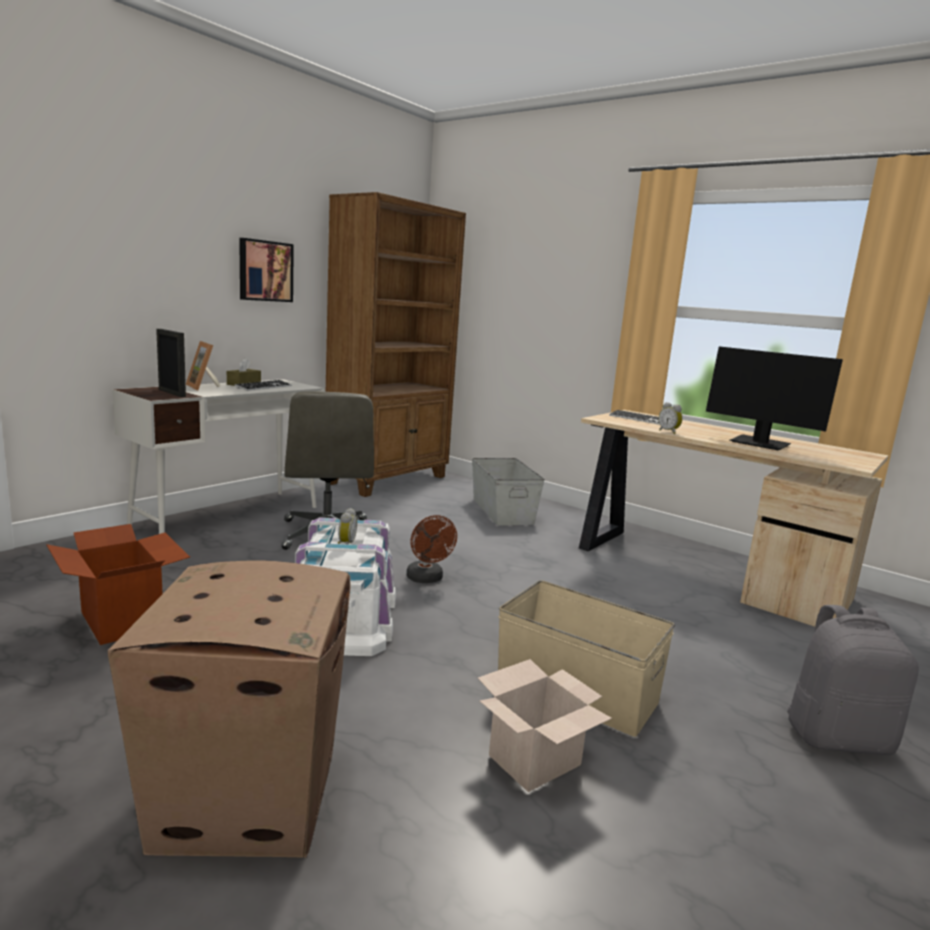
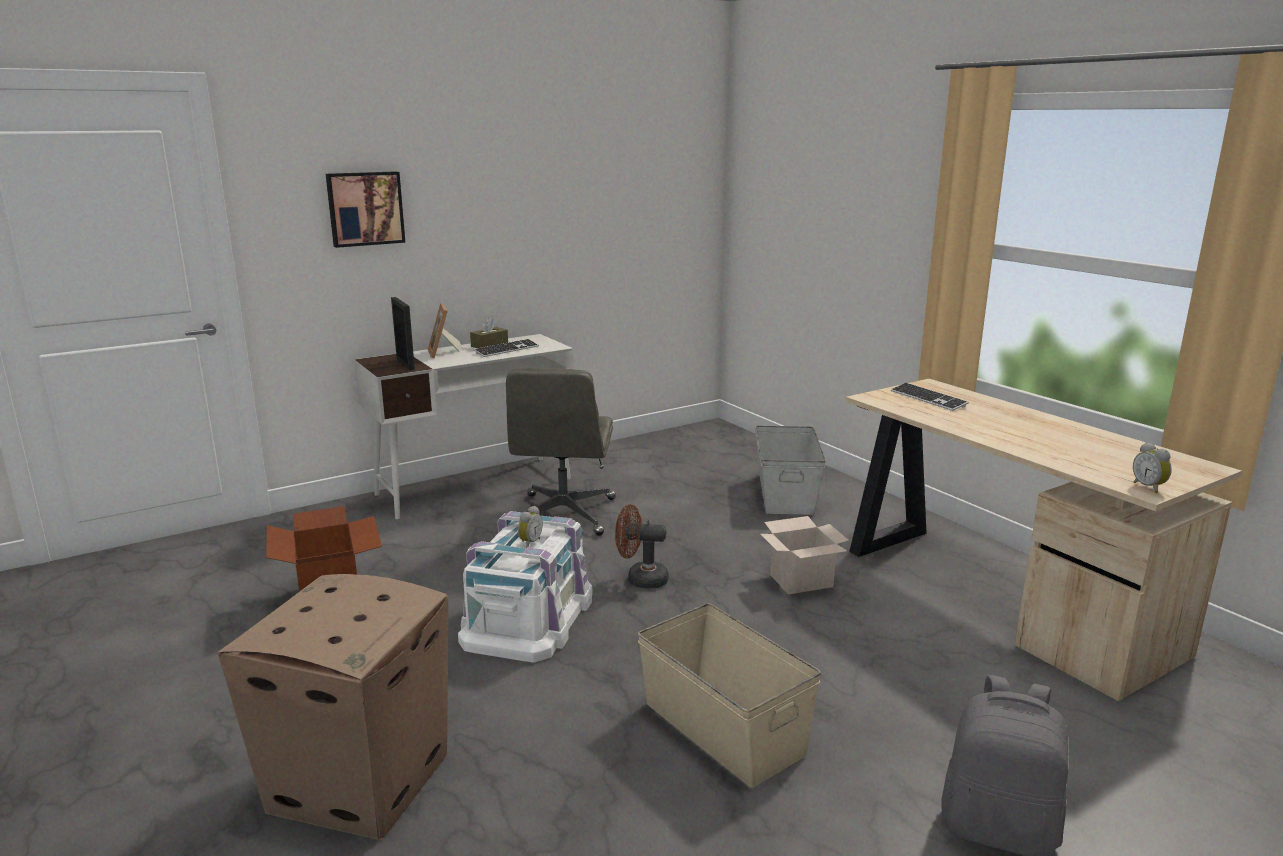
camera: 20 degrees right, 5 degrees up
picture [239,238,294,302] -> picture moved to [326,171,405,248]
brown bookcase [325,192,466,497] -> none
brown fan [406,515,457,583] -> brown fan turned 105 degrees clockwise [615,504,669,589]
cardboard box [478,659,612,792] -> cardboard box moved to [760,516,849,595]
alarm clock [659,402,683,434] -> alarm clock moved to [1133,442,1172,493]
monitor [706,346,843,450] -> none

